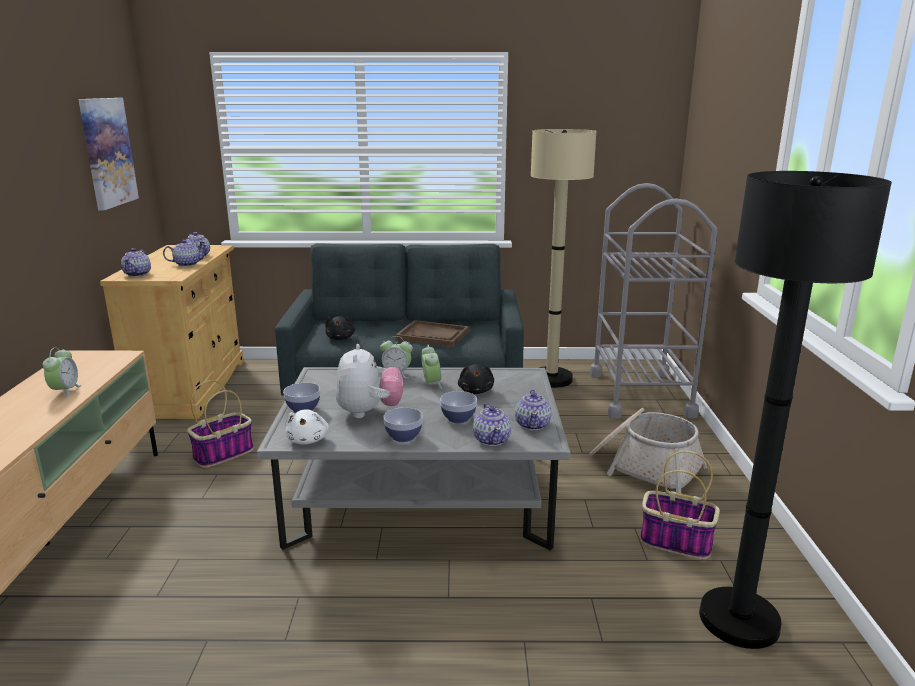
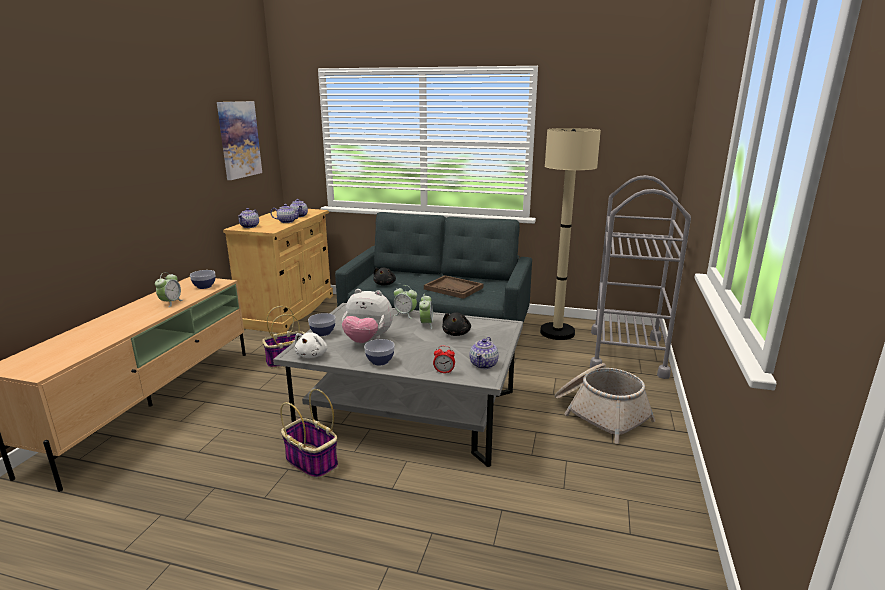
camera: 15 degrees right, 0 degrees up
plush toy [335,344,403,418] -> plush toy turned 90 degrees clockwise [342,289,393,343]
bowl [440,391,477,423] -> bowl moved to [190,270,215,289]
teapot [473,403,511,446] -> alarm clock [433,346,455,374]
basket [640,451,720,559] -> basket moved to [280,389,338,479]
black floor lamp [699,171,892,649] -> none

